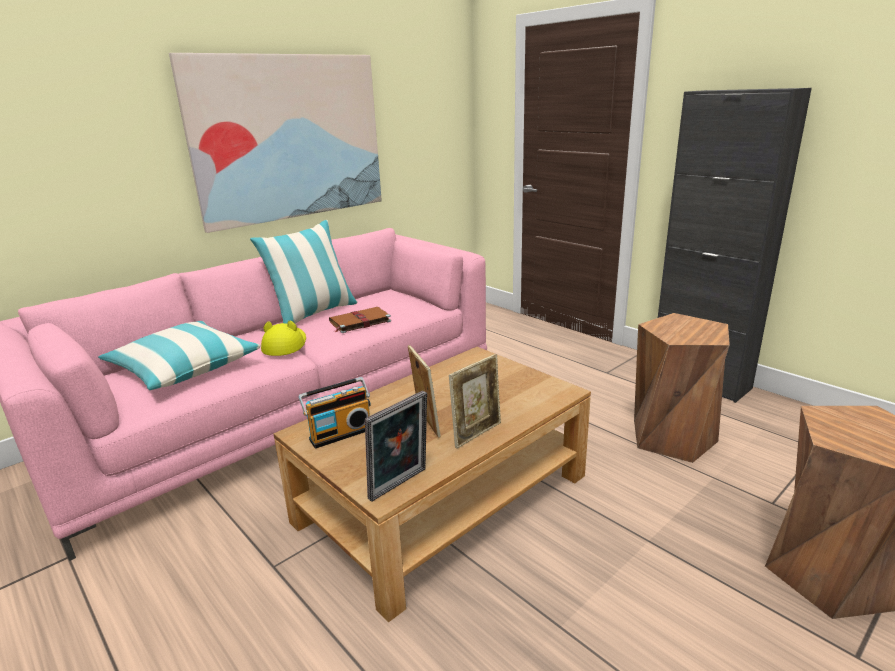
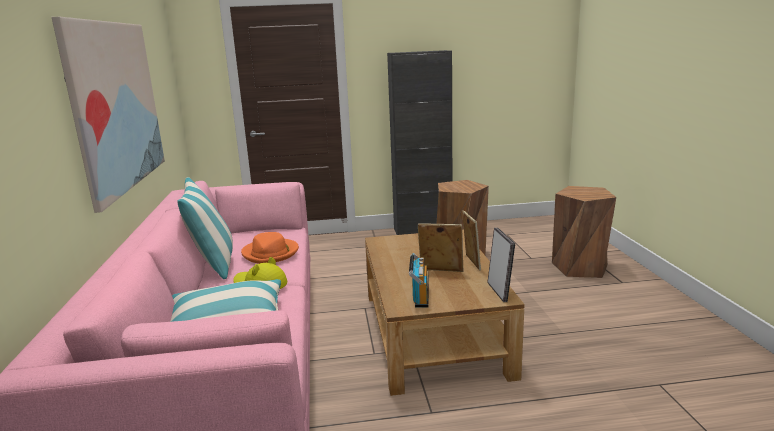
camera: 55 degrees left, 5 degrees down
brown book [329,307,391,333] -> orange hat [241,232,299,264]

